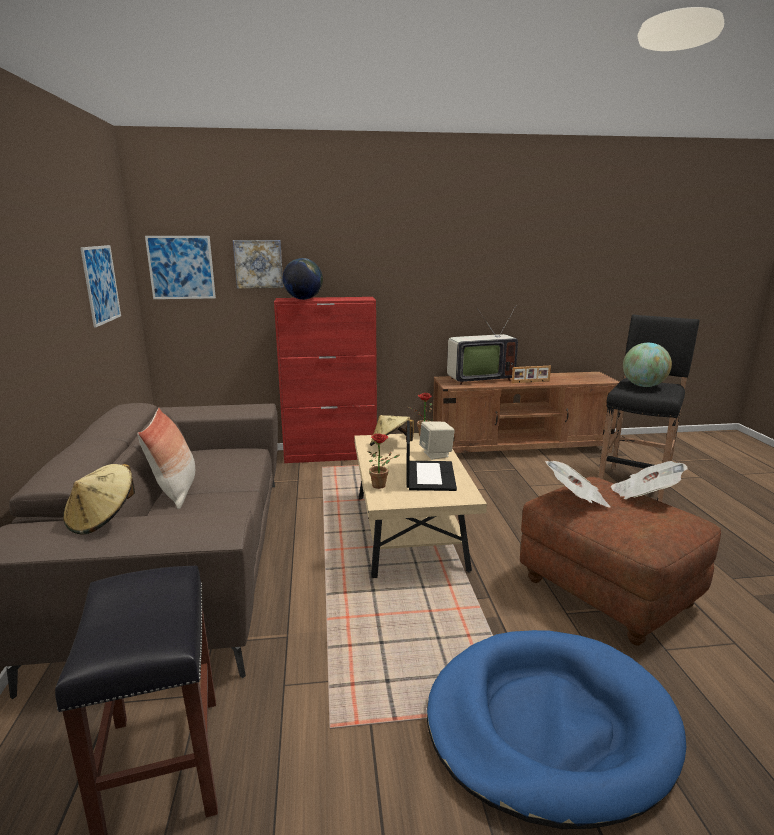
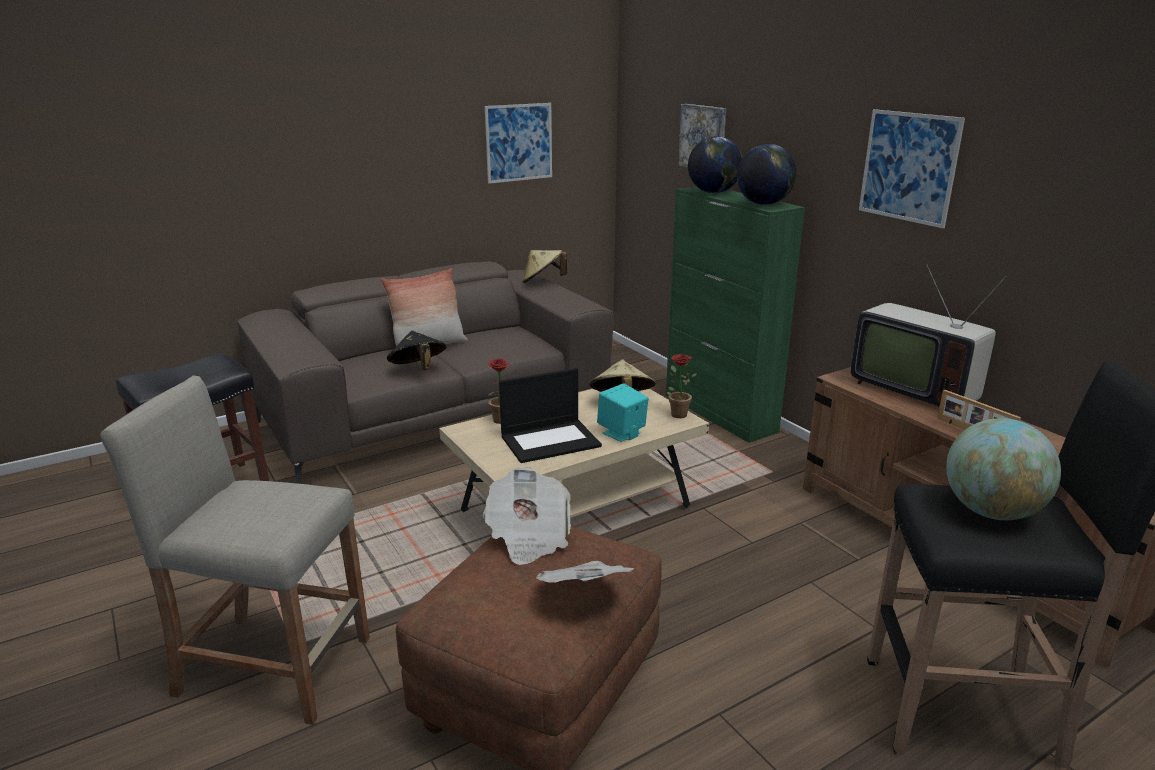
camera: 65 degrees right, 5 degrees up
beige hat [63,464,135,535] -> beige hat moved to [522,250,567,283]
picture [145,236,216,299] -> picture moved to [859,109,965,228]
red cabinet [274,297,377,463] -> green cabinet [666,187,805,443]
beige speaker [419,421,455,459] -> turquoise speaker [597,383,648,442]
blue dog bed [427,630,686,829] -> beige stool [100,375,370,725]
none -> black hat [387,331,446,370]
none -> globe [737,144,797,205]

